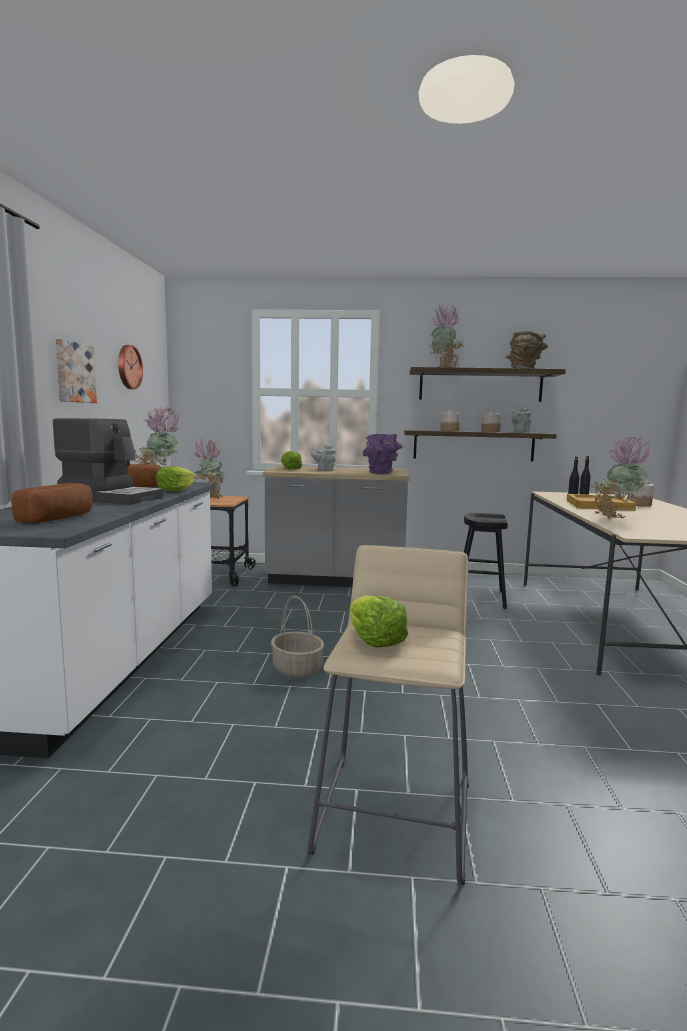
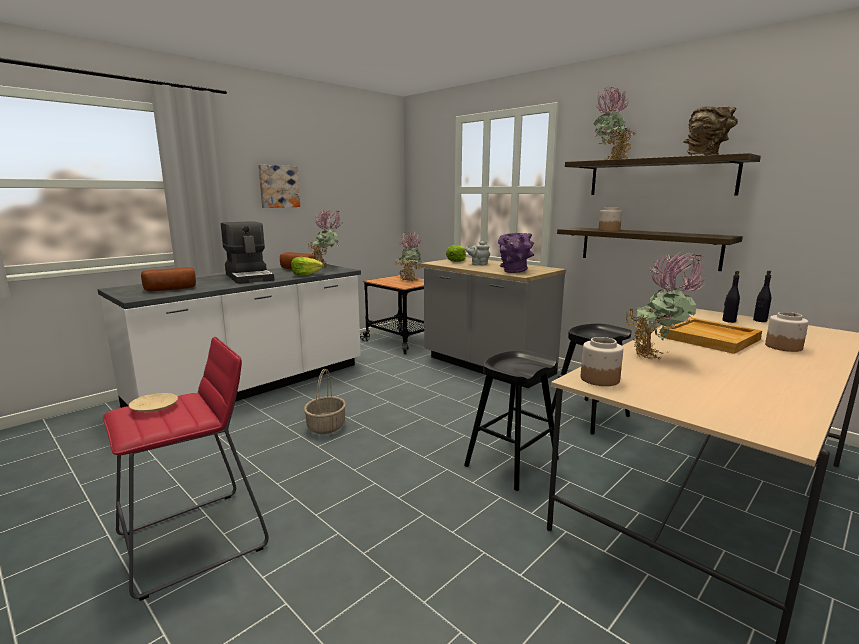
camera: 40 degrees right, 5 degrees up
wall clock [118,345,143,389] -> none
beige stool [308,545,469,885] -> red stool [103,337,269,601]
lettuce [350,595,408,647] -> beige plate [129,393,178,412]
jar [481,411,501,432] -> jar moved to [581,337,623,386]
grey teapot [511,408,531,433] -> none
none -> black stool [464,350,559,491]

